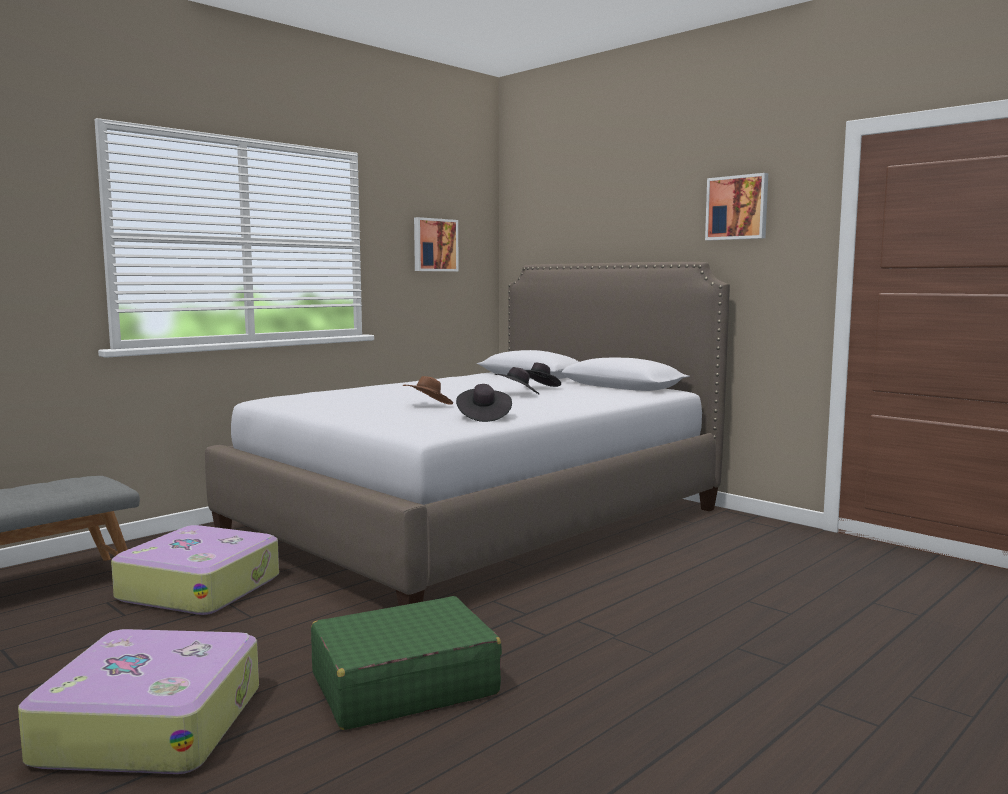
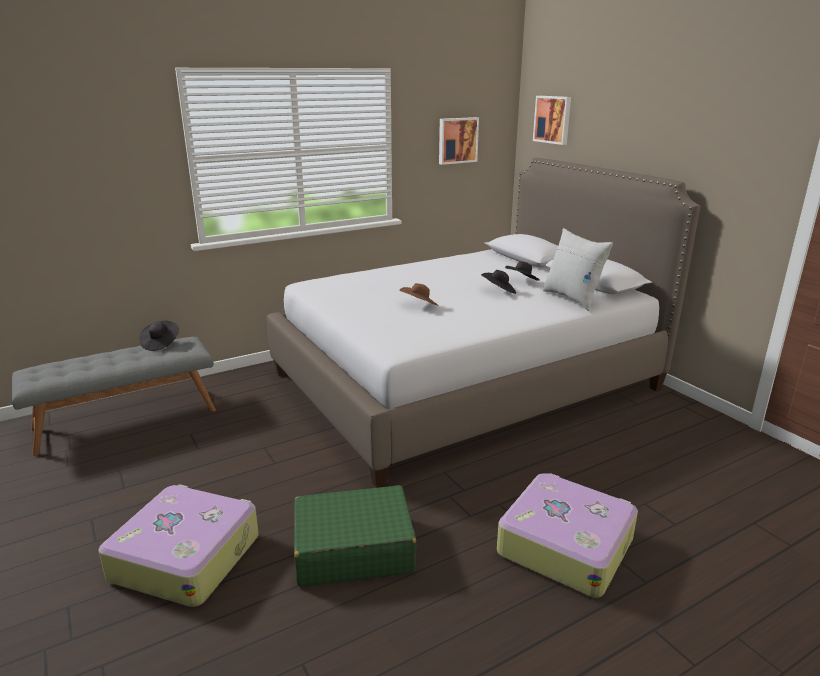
camera: 15 degrees right, 15 degrees up
suitcase [111,525,279,615] -> suitcase moved to [497,473,638,598]
black hat [456,384,512,422] -> black hat moved to [140,321,179,351]
picture [705,173,768,240] -> picture moved to [533,96,571,145]
none -> grey pillow [543,228,613,311]

